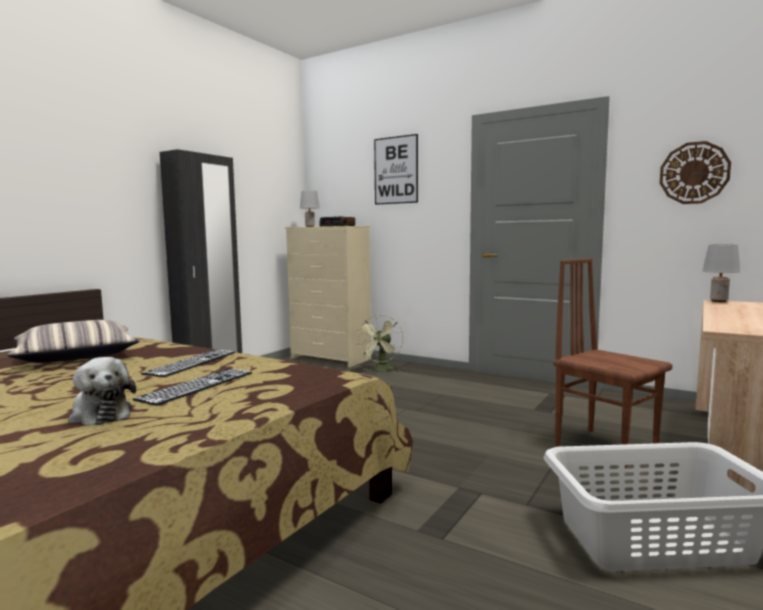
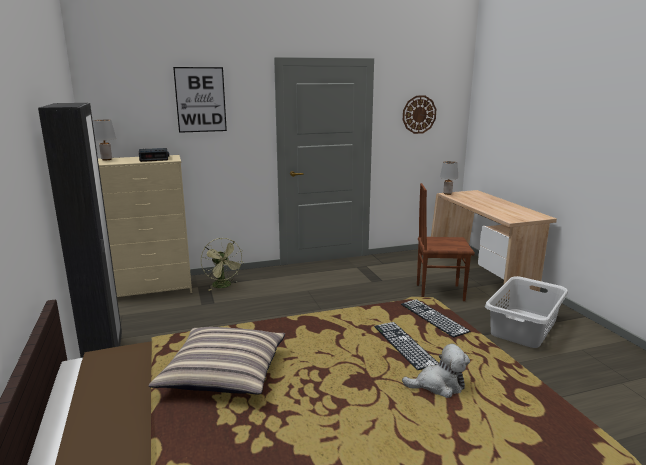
camera: 50 degrees left, 10 degrees up
keyboard [141,350,235,377] -> keyboard moved to [401,299,471,338]

